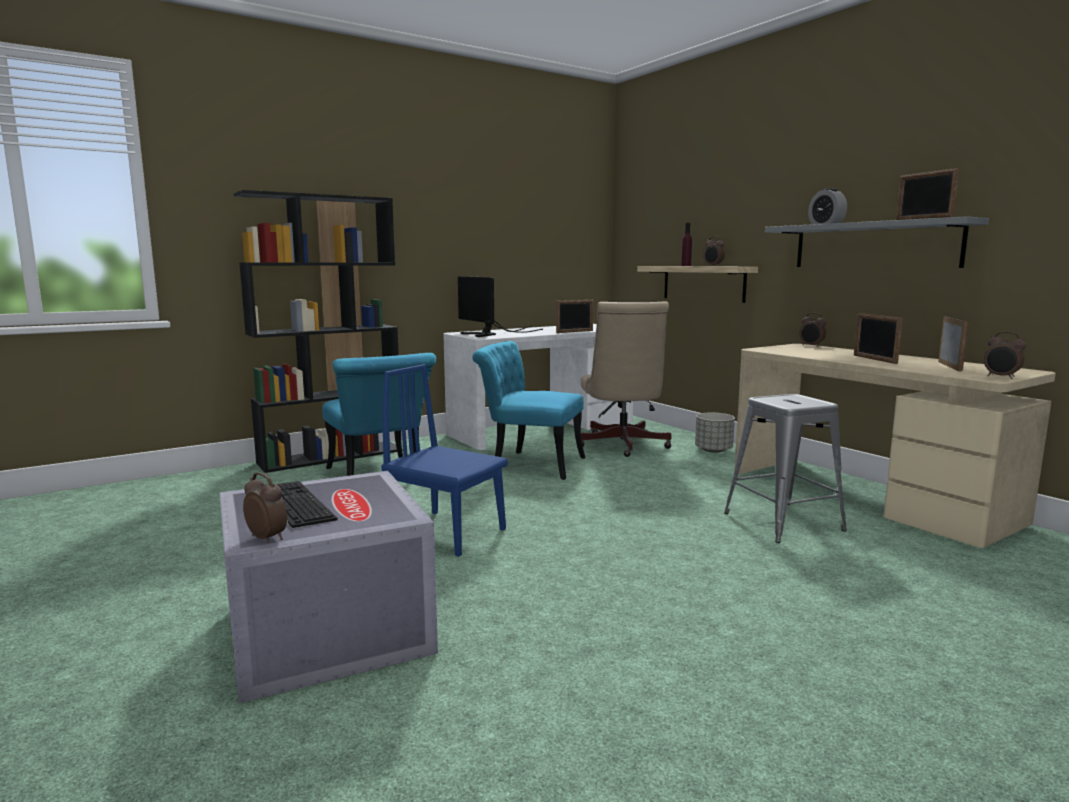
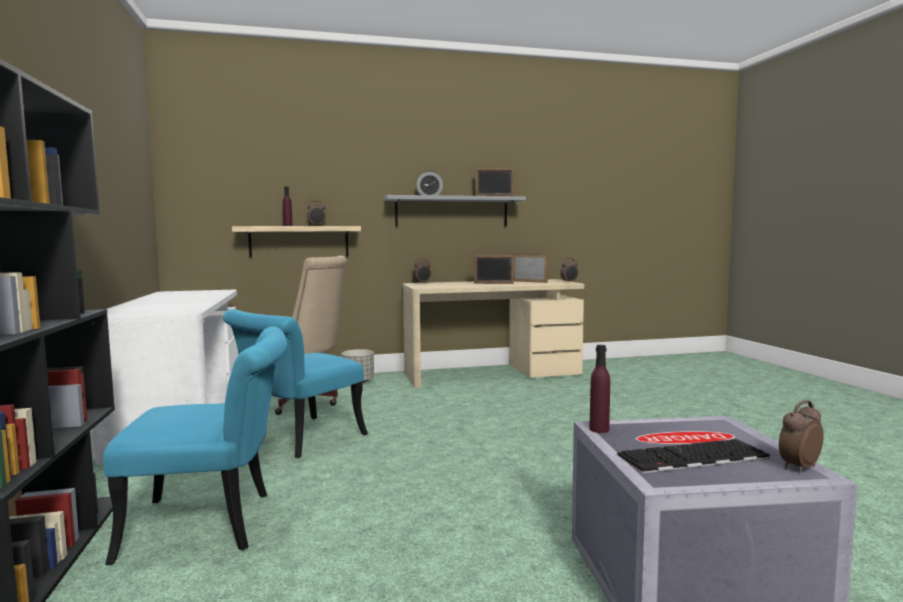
camera: 70 degrees left, 5 degrees down
blue chair [381,364,508,556] -> none
monitor [458,276,543,337] -> none
picture frame [556,300,594,333] -> none
grey stool [724,394,847,543] -> none
none -> purple bottle [589,345,610,433]

